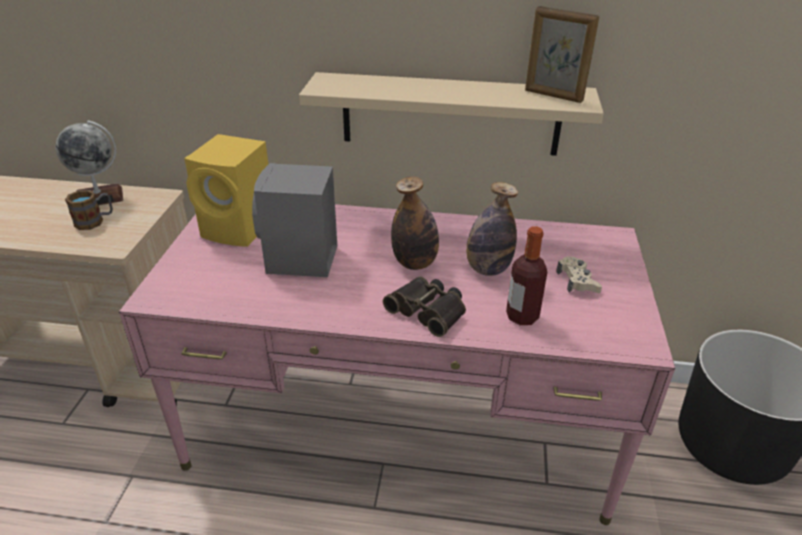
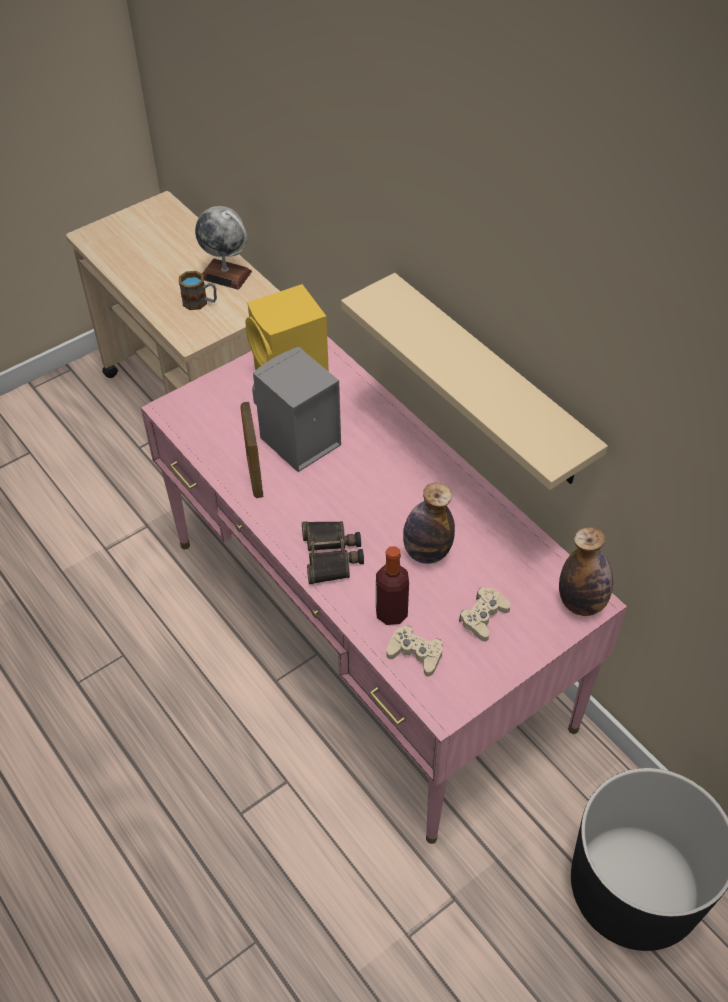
camera: 45 degrees right, 15 degrees up
bottle [391,176,439,270] -> bottle moved to [559,527,613,616]
picture frame [525,6,599,103] -> picture frame moved to [240,402,264,498]
none -> beige game controller [386,625,443,677]

